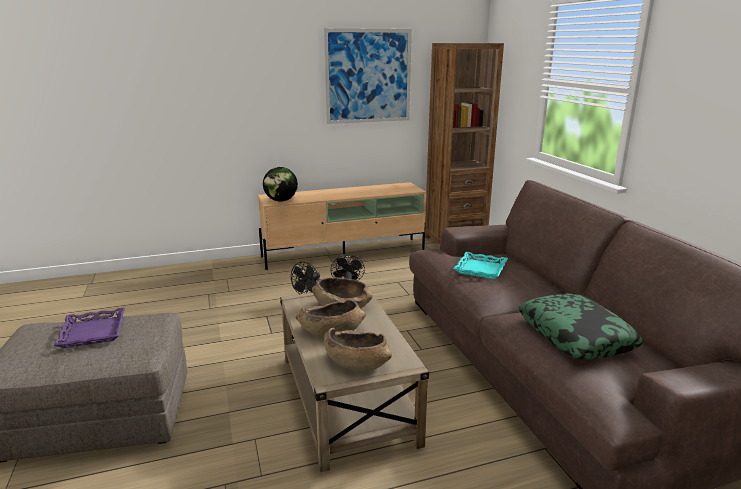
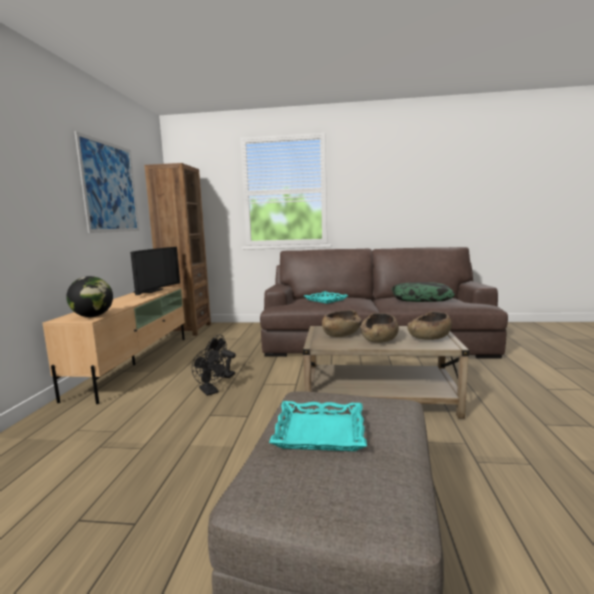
camera: 65 degrees left, 10 degrees down
purple tray [53,308,125,348] -> turquoise tray [269,401,367,451]
none -> television [130,247,180,295]

